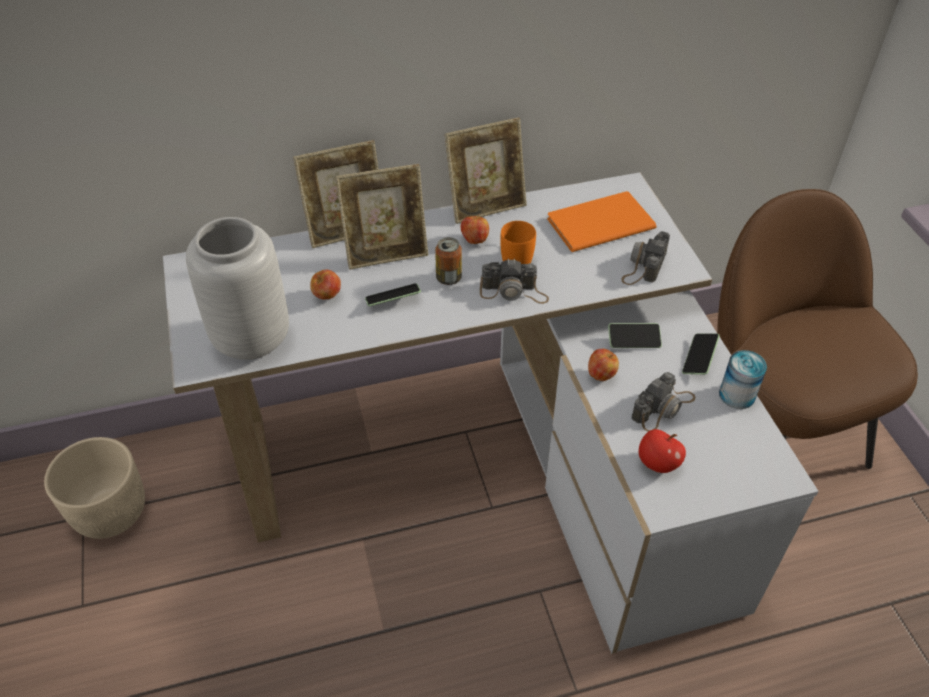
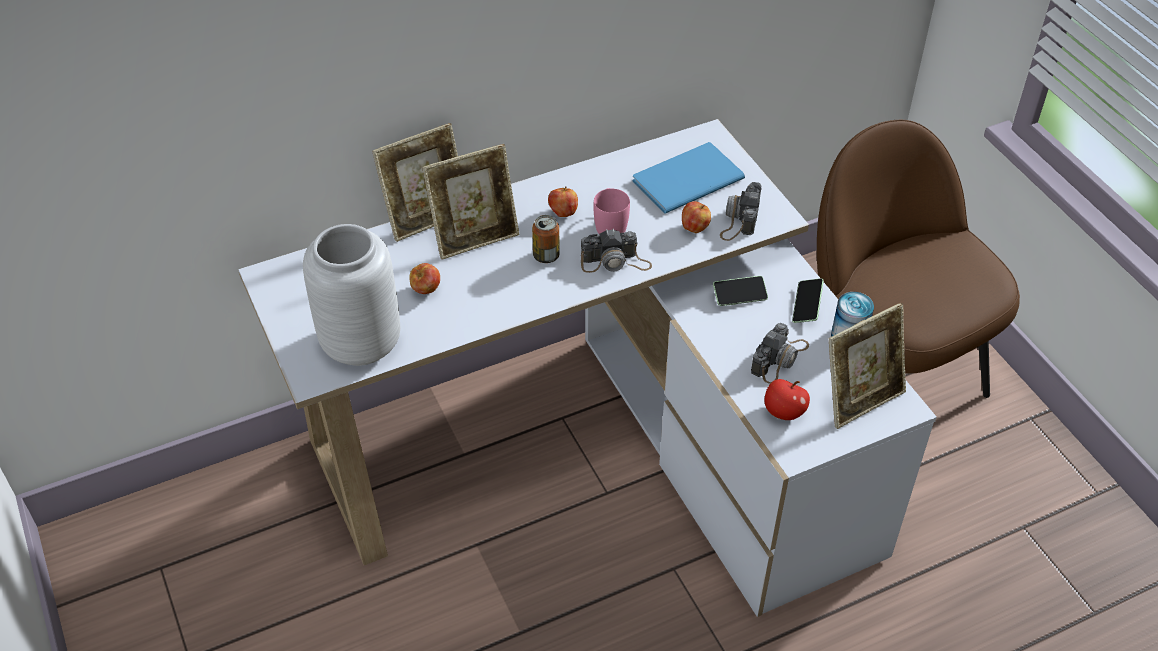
camera: 10 degrees left, 0 degrees up
beige planter [44,437,145,539] -> none
phone [365,283,421,306] -> none
picture frame [445,117,527,224] -> picture frame moved to [829,303,906,429]
orange mug [500,221,536,264] -> pink mug [594,188,630,234]
orange book [547,191,656,252] -> blue book [633,142,745,214]
apple [588,349,619,381] -> apple moved to [682,201,711,233]

